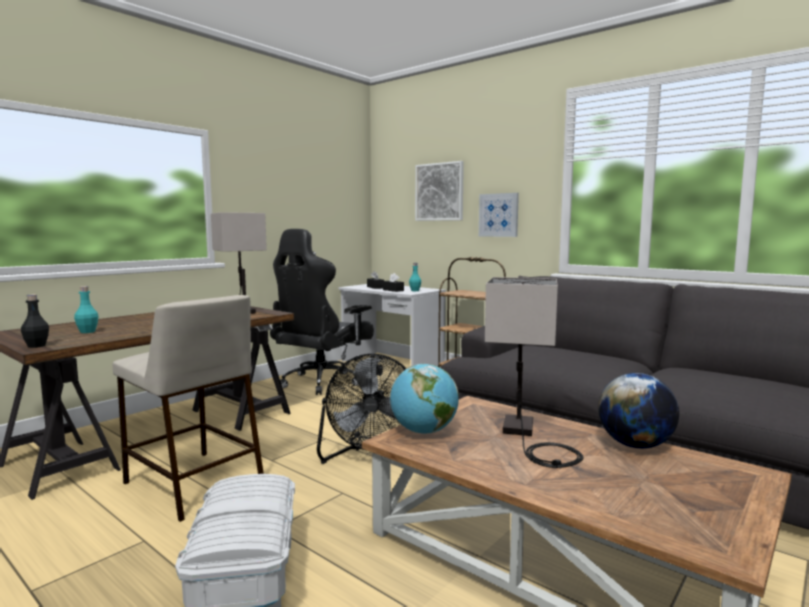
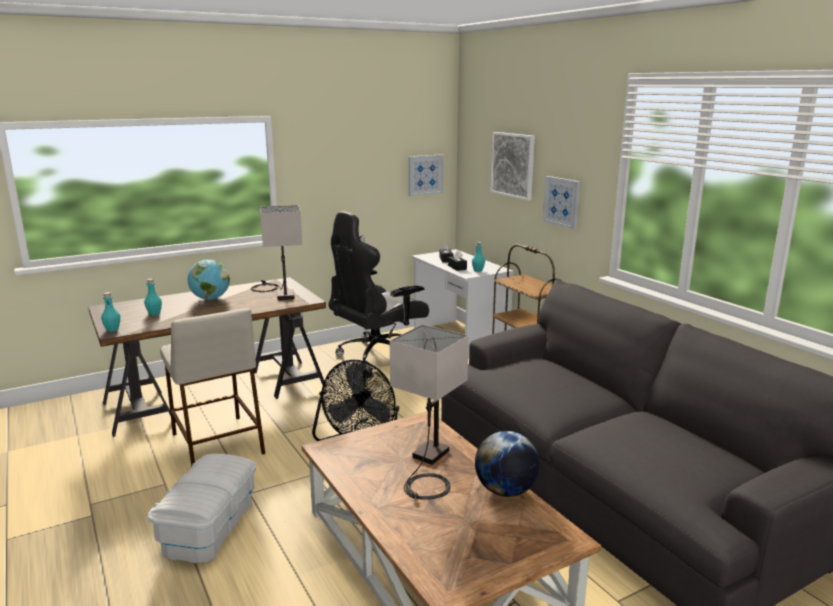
camera: 20 degrees right, 10 degrees up
black bottle [21,294,49,348] -> turquoise bottle [101,292,120,332]
globe [390,364,459,434] -> globe moved to [188,259,230,300]
none -> picture [408,154,444,196]

